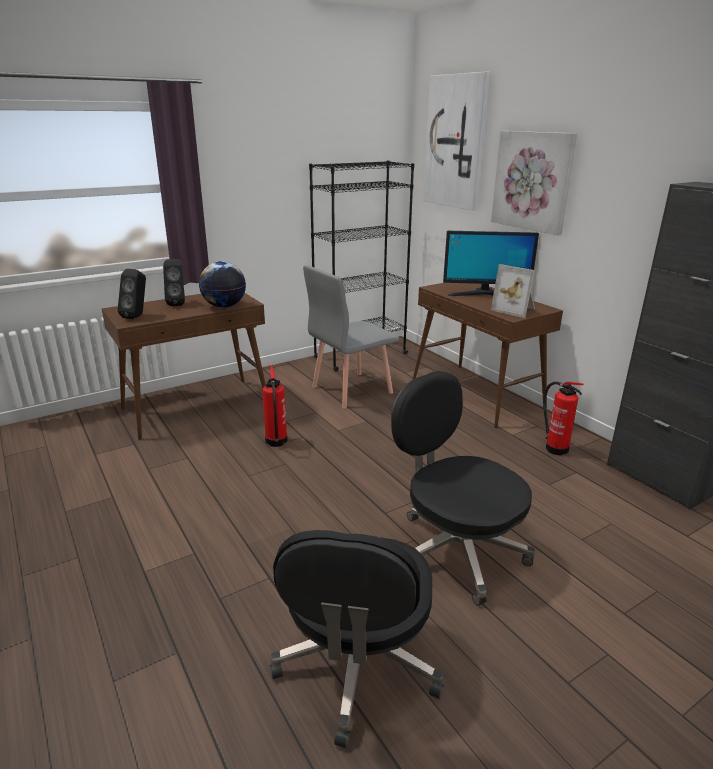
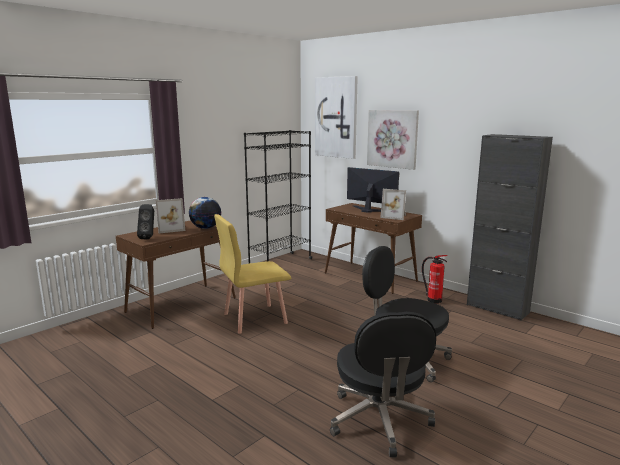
camera: 15 degrees left, 10 degrees down
black speaker [163,259,185,306] -> picture frame [155,198,185,233]
fire extinguisher [262,365,287,447] -> yellow chair [214,214,291,334]
grey chair [303,265,399,409] -> none
monitor [443,231,539,296] -> monitor turned 135 degrees counterclockwise [347,167,399,213]

